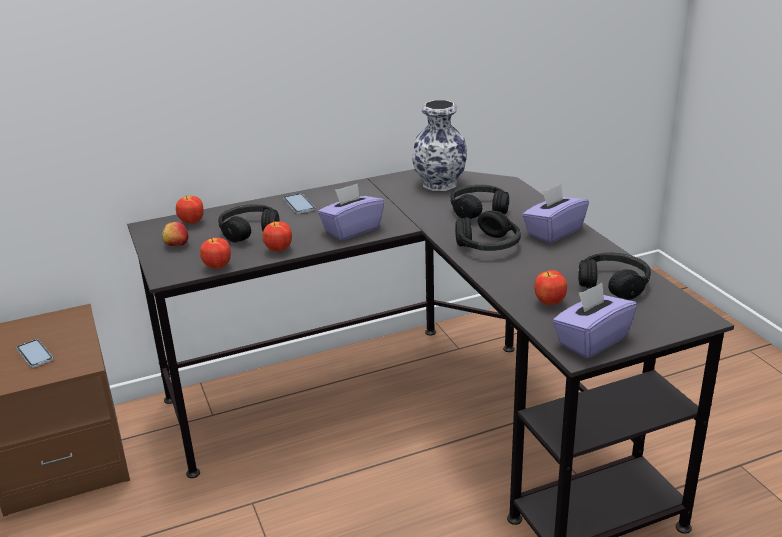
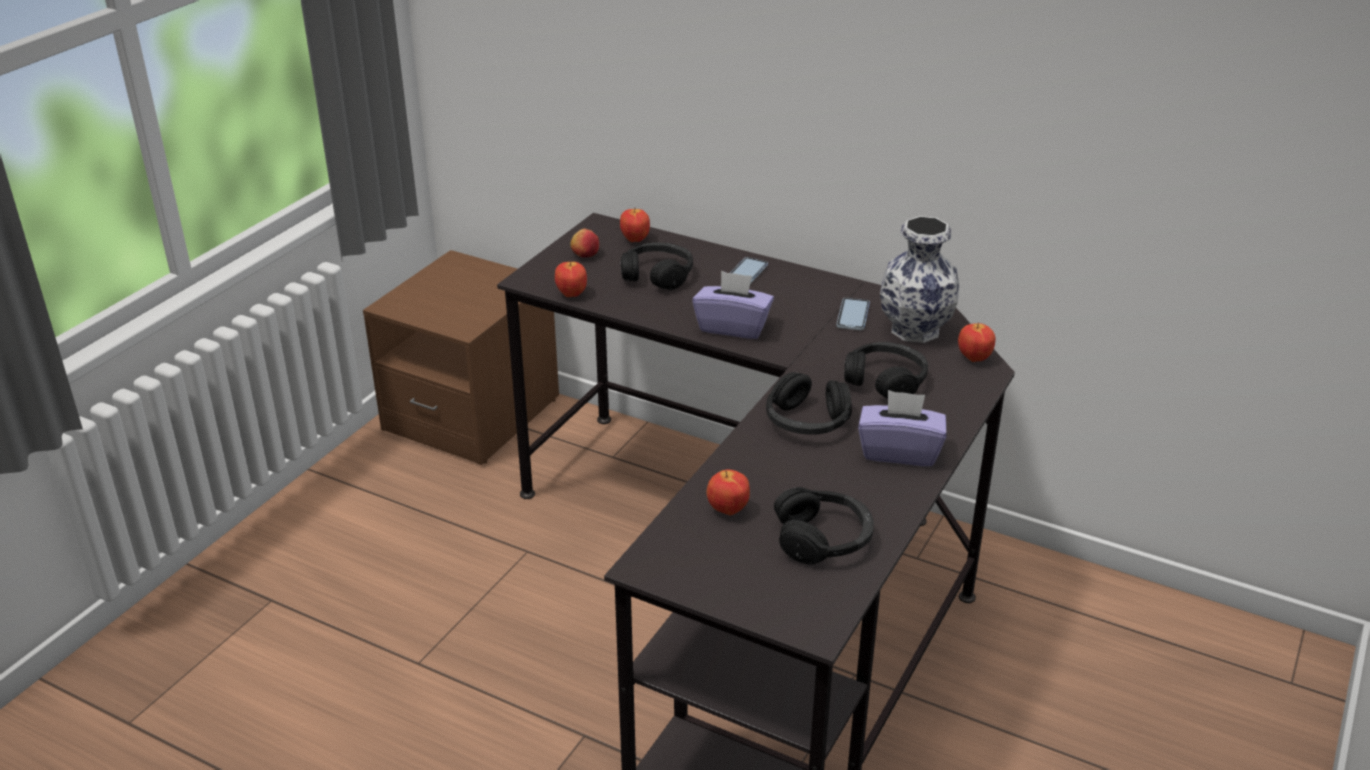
camera: 50 degrees right, 5 degrees up
phone [16,339,53,368] -> phone moved to [836,298,870,330]
apple [263,221,292,252] -> apple moved to [958,322,995,362]
purple tissue box [553,283,637,358] -> none

